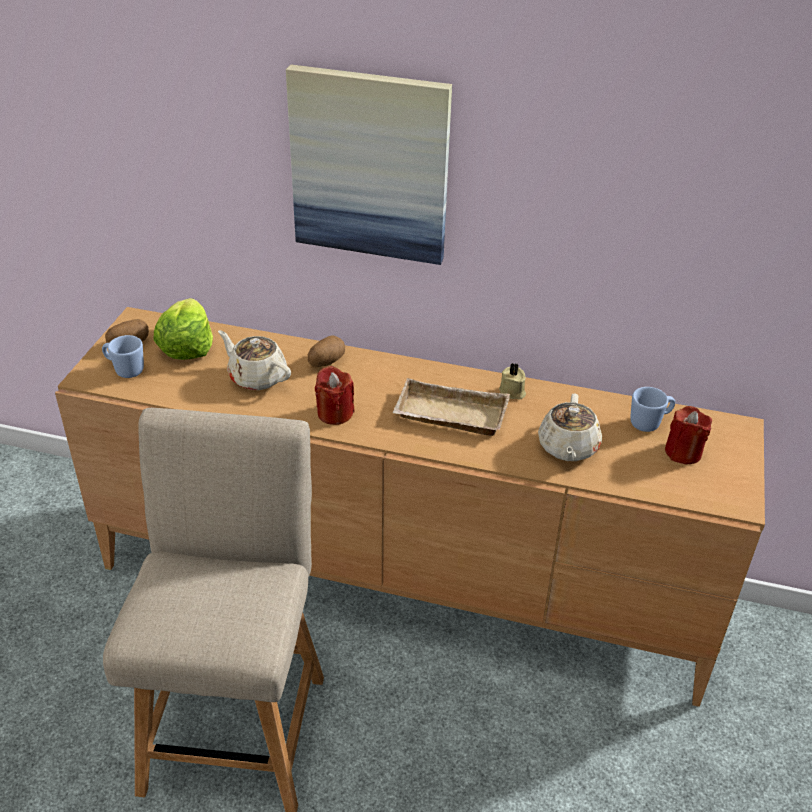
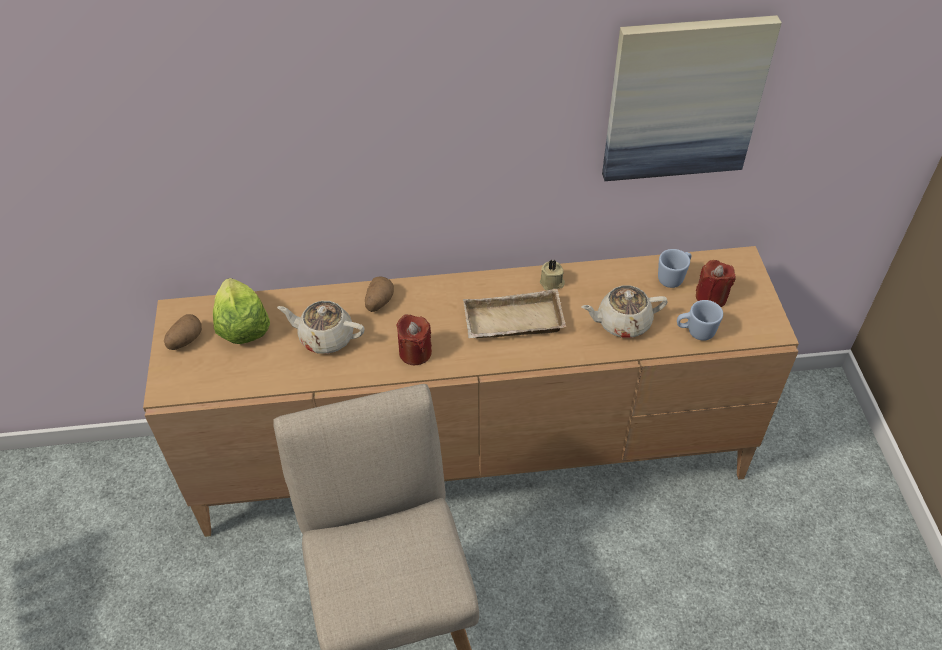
camera: 20 degrees left, 10 degrees up
blue mug [102,335,144,378] -> blue mug moved to [677,300,723,341]
picture [286,64,452,265] -> picture moved to [602,15,782,181]
beige teapot [538,394,602,461] -> beige teapot turned 90 degrees clockwise [582,285,668,338]

